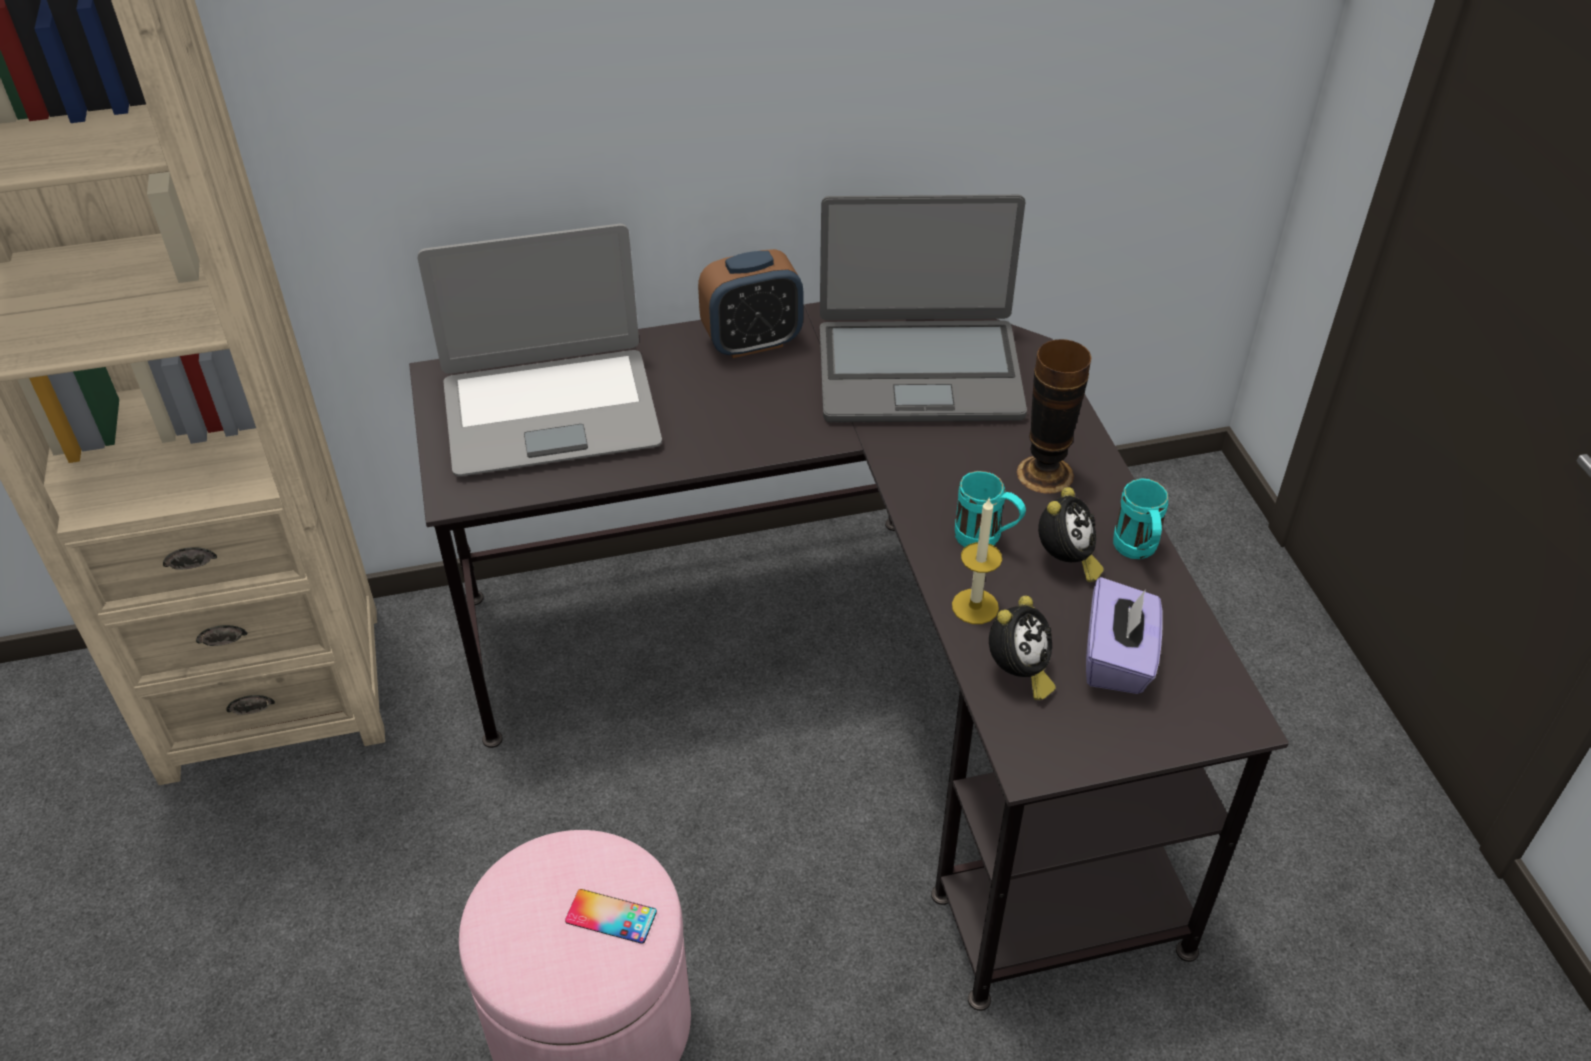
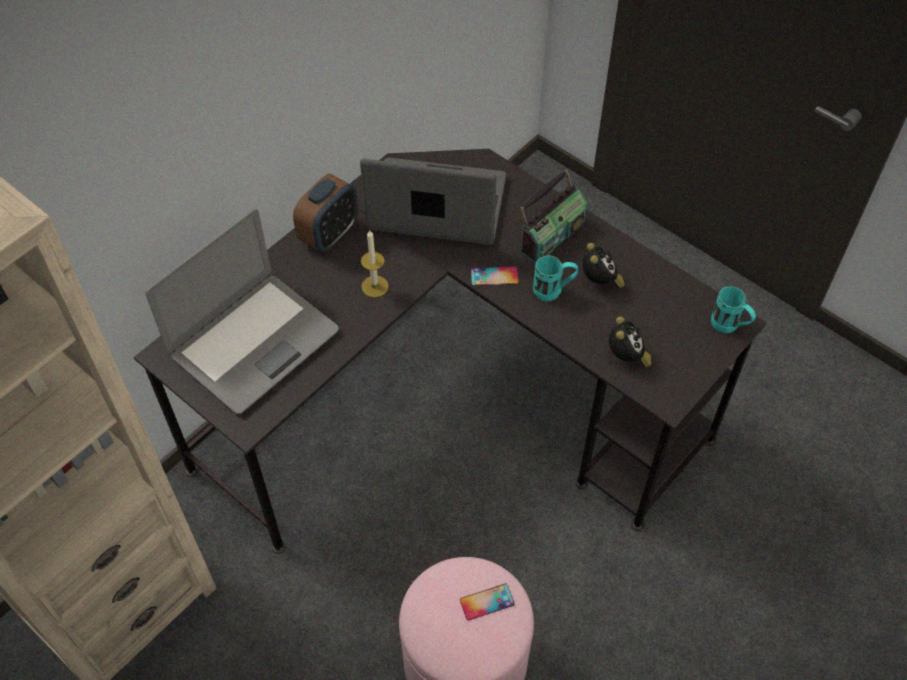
camera: 35 degrees left, 10 degrees up
laptop [820,195,1027,423] -> laptop turned 135 degrees counterclockwise [360,158,506,245]
candle [952,499,1002,624] -> candle moved to [361,230,389,298]
vase [1017,339,1091,494] -> radio [519,169,587,263]
purple tissue box [1086,577,1163,694] -> none
turquoise mug [1113,478,1168,559] -> turquoise mug moved to [711,286,756,333]
none -> phone [471,266,519,286]

